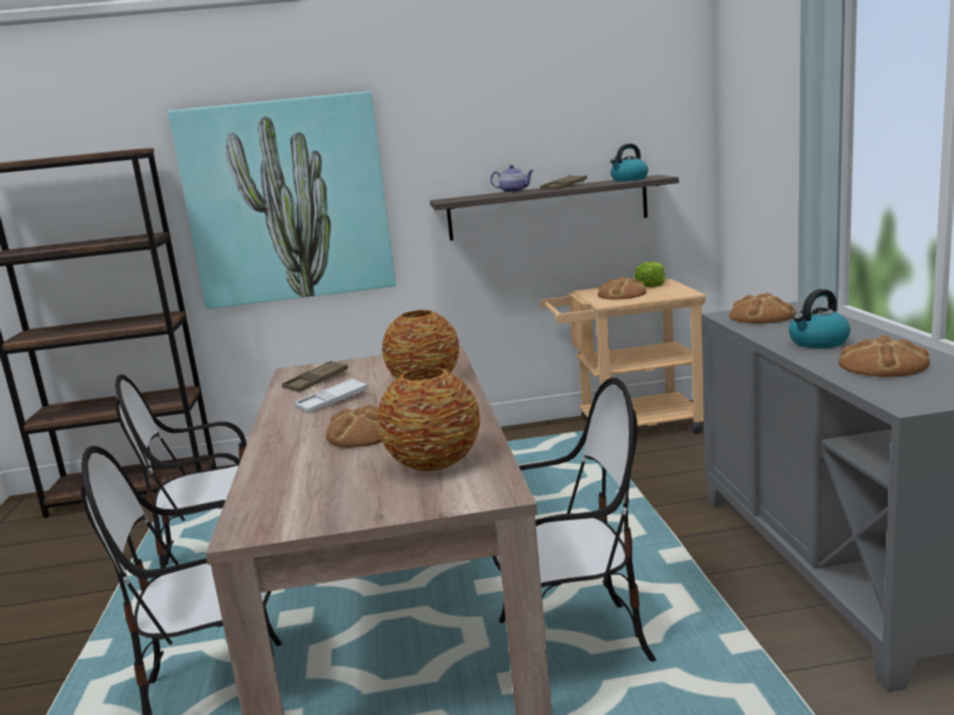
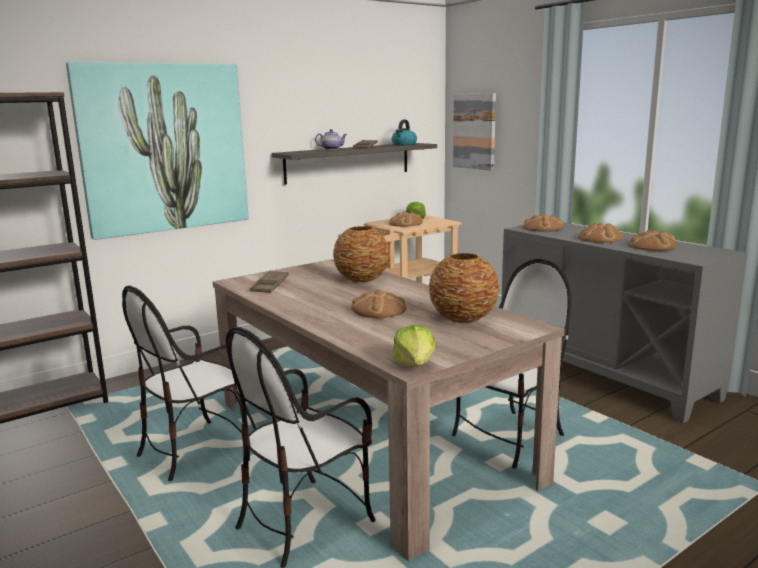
camera: 30 degrees left, 0 degrees up
white tray [295,378,368,413] -> none
kettle [789,289,850,349] -> bread [578,223,623,243]
none -> lettuce [392,325,435,367]
none -> picture [453,93,496,170]

